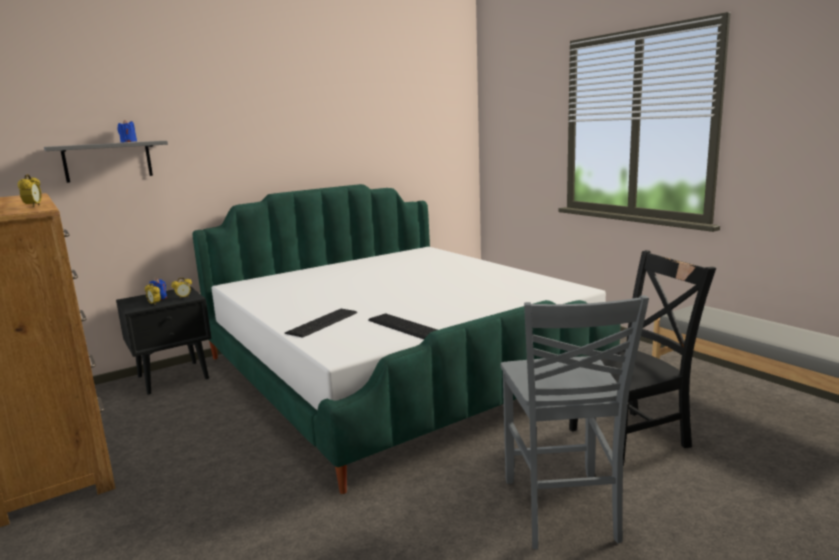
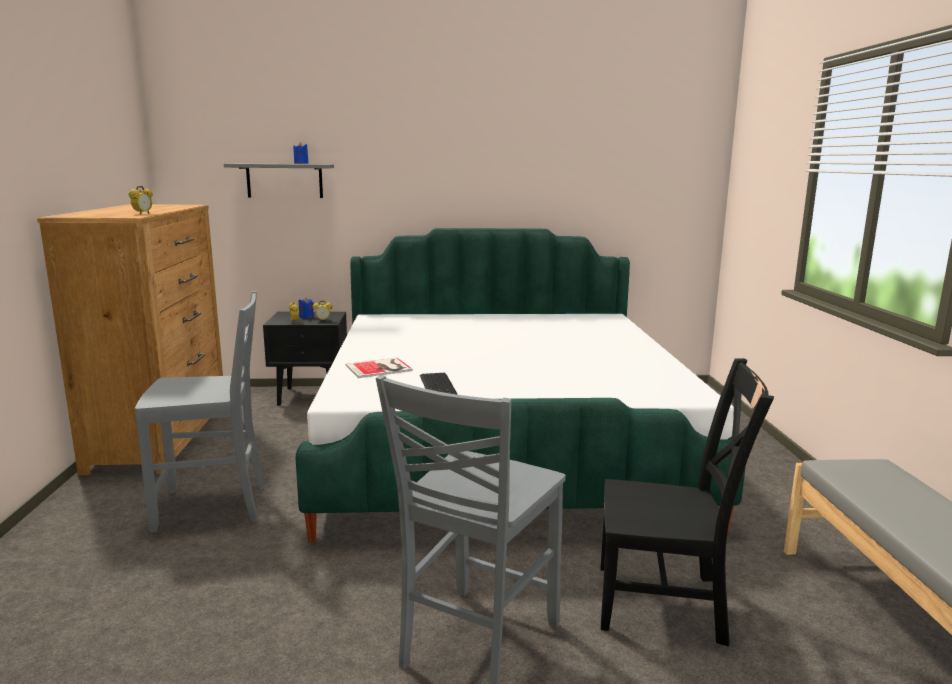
camera: 30 degrees right, 0 degrees up
keyboard [285,309,357,338] -> book [346,358,413,378]
none -> grey chair [135,291,265,533]

